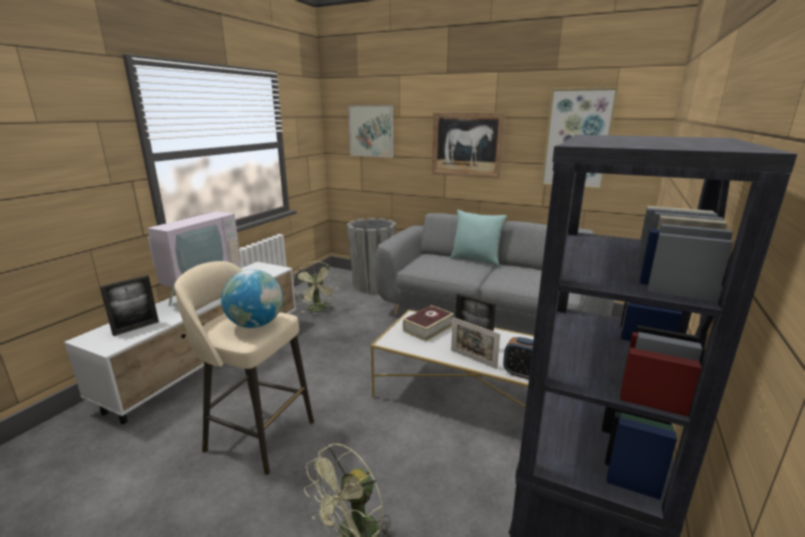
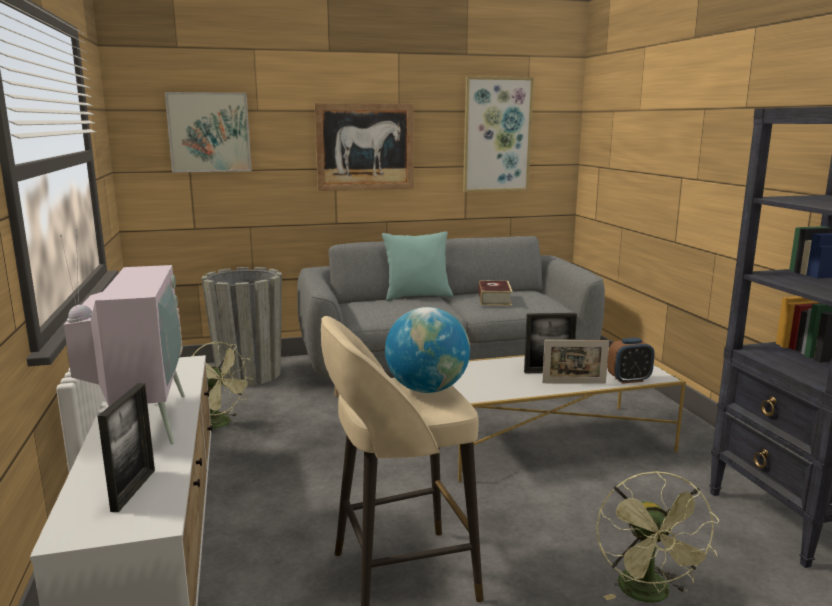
camera: 40 degrees left, 5 degrees down
book [403,305,454,342] -> book moved to [478,281,513,306]

